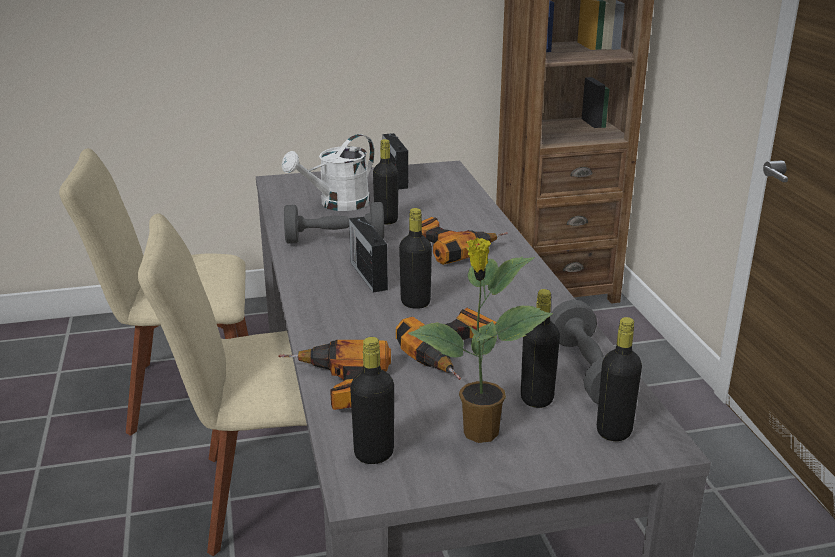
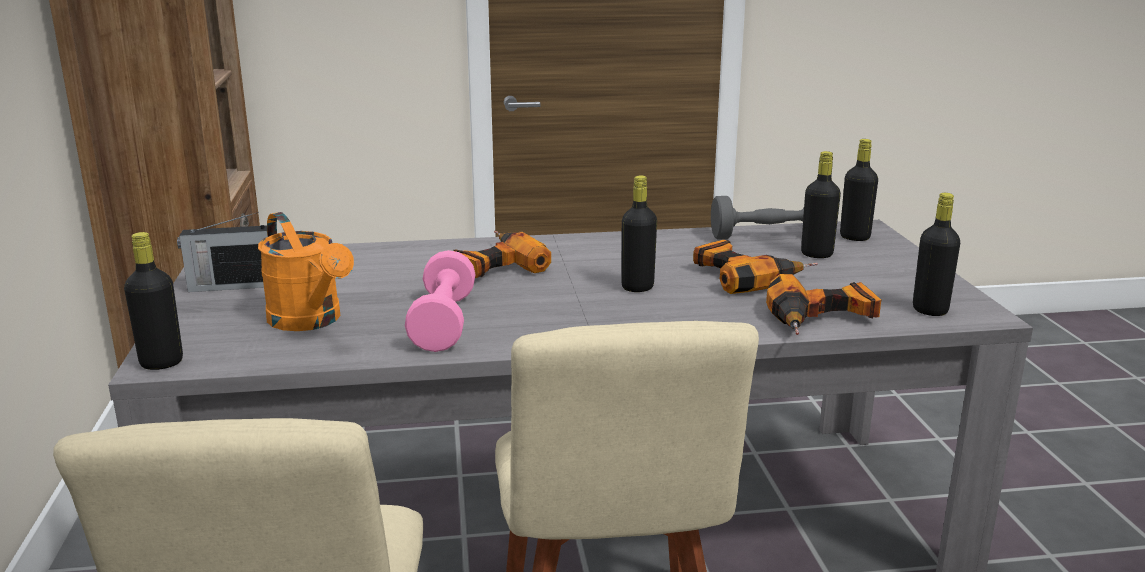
camera: 85 degrees left, 5 degrees down
white watering can [282,134,374,211] -> orange watering can [258,212,354,331]
grey dumbbell [284,202,384,244] -> pink dumbbell [405,250,476,352]
radio [349,217,388,293] -> none
black bottle [373,139,398,224] -> black bottle moved to [124,232,183,370]
potted plant [408,237,552,443] -> none

